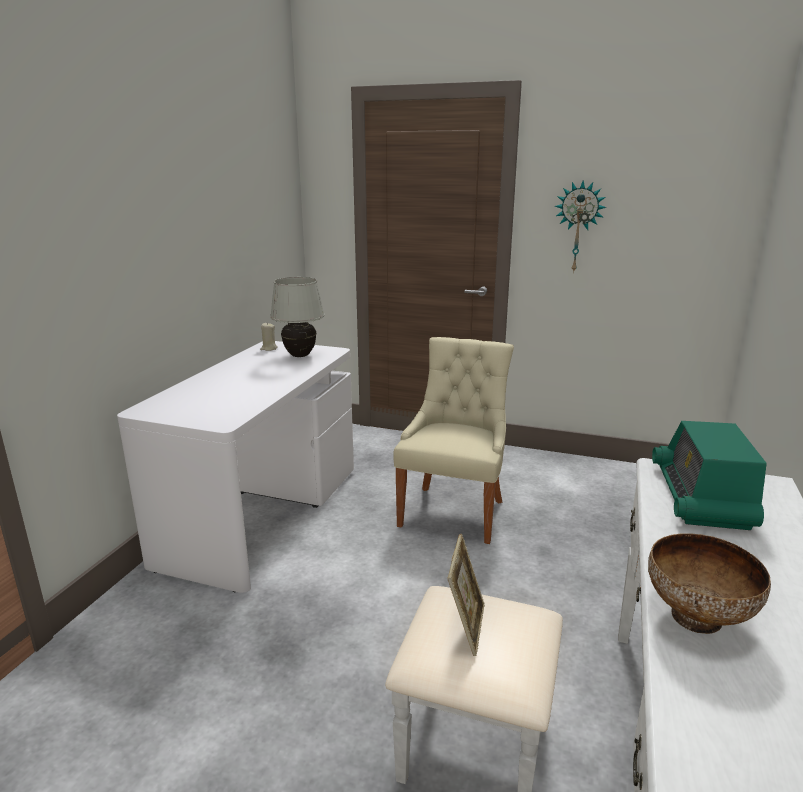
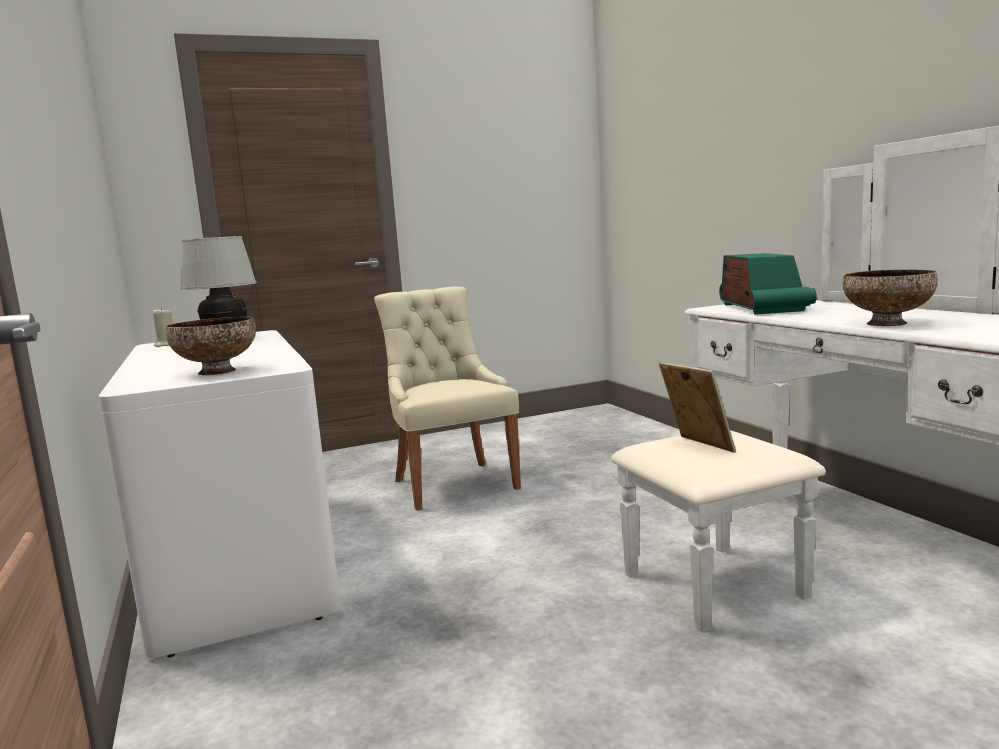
camera: 40 degrees left, 10 degrees down
wall clock [555,181,607,273] -> none
radio [652,421,767,530] -> radio turned 150 degrees counterclockwise [719,253,817,314]
none -> bowl [166,317,256,375]

